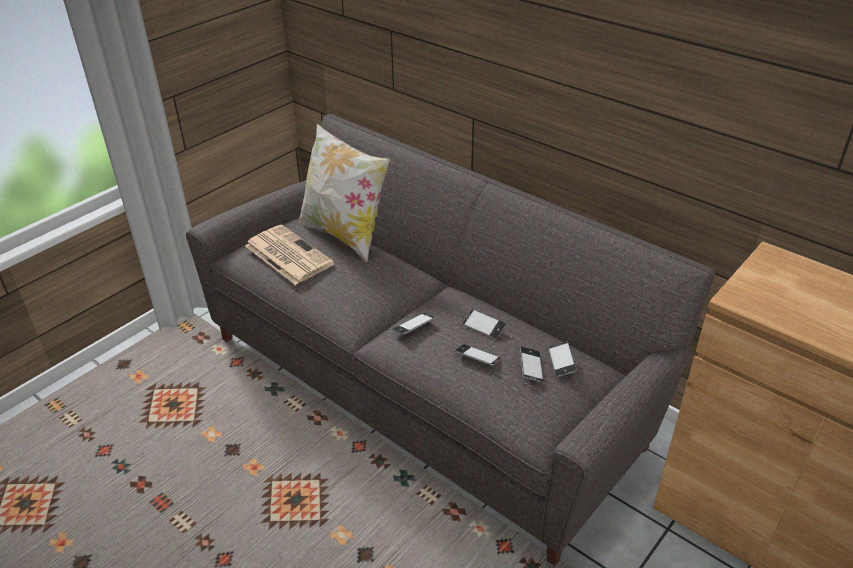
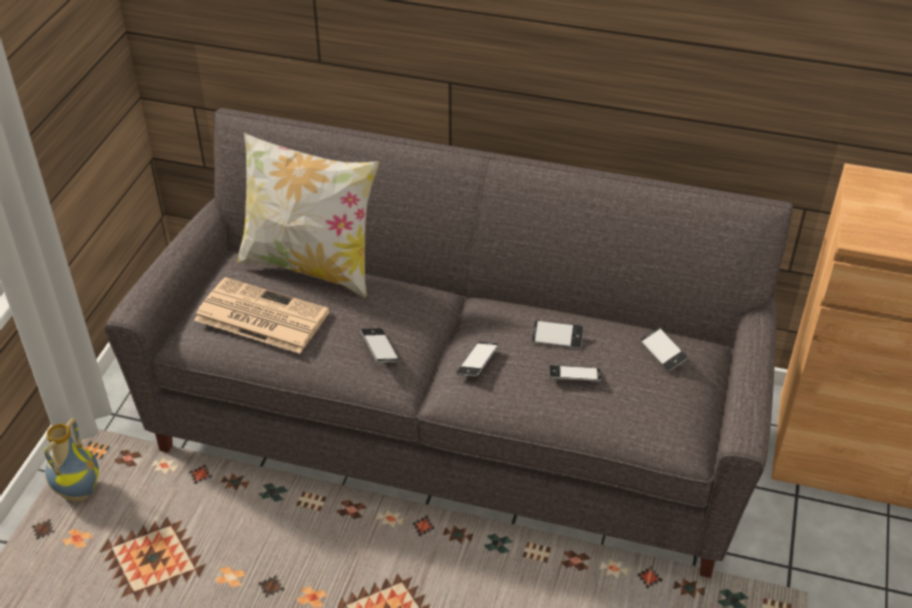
camera: 25 degrees left, 5 degrees up
phone [520,347,543,382] -> phone moved to [360,328,399,363]
none -> vase [44,418,99,502]

